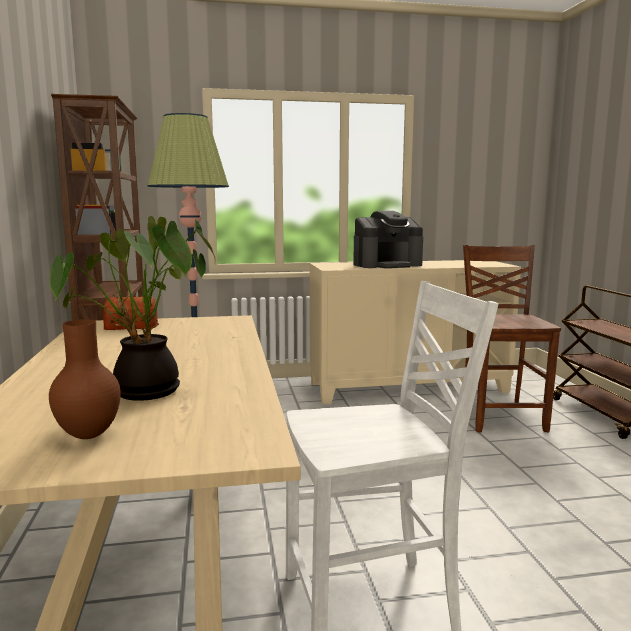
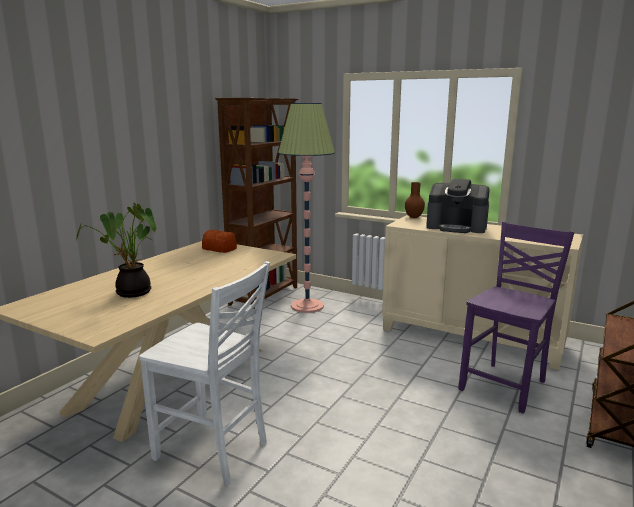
camera: 40 degrees right, 5 degrees up
brown vase [49,319,121,439] -> brown vase moved to [405,182,425,218]
brown chair [463,245,561,432] -> purple chair [458,222,574,414]

